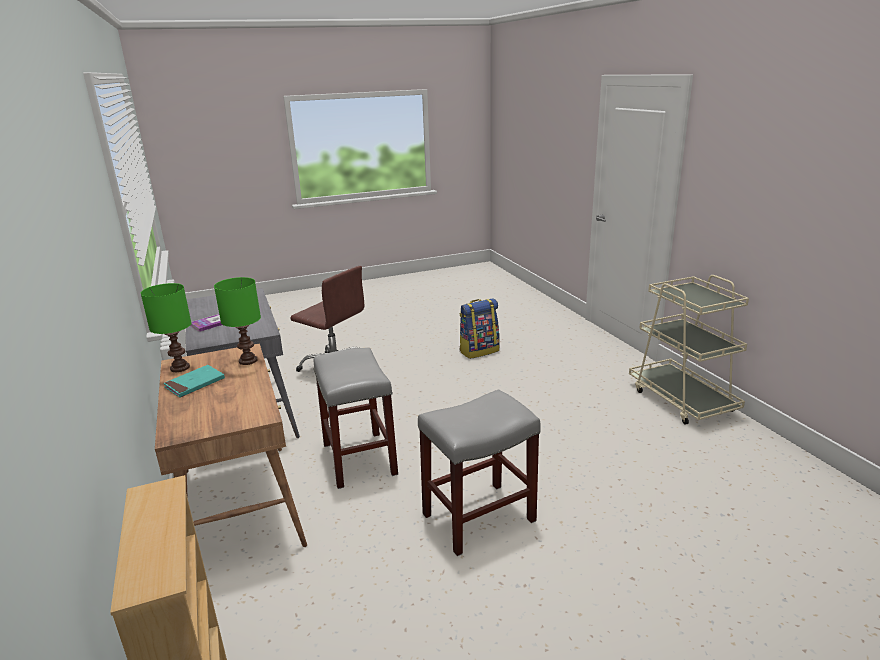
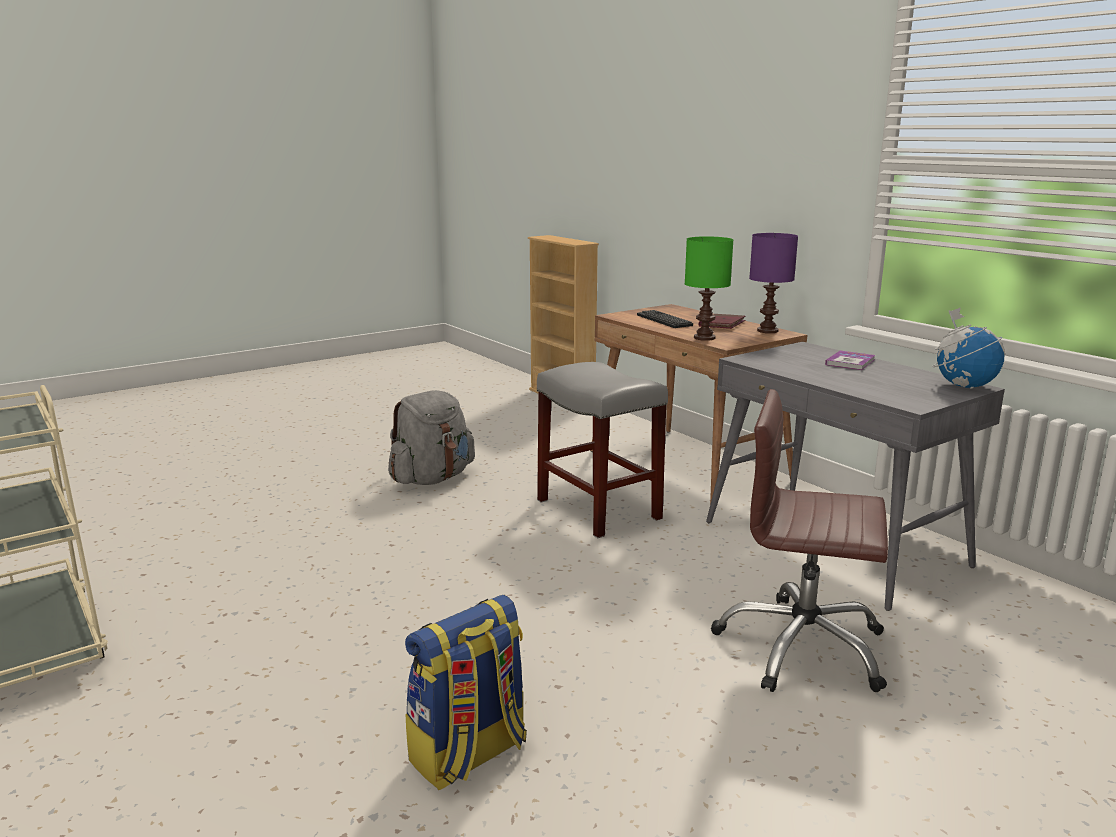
camera: 165 degrees right, 5 degrees down
green table lamp [141,283,191,372] -> purple table lamp [749,233,798,333]
turquoise book [164,365,225,398] -> red book [699,314,745,329]
grey stool [418,389,541,556] -> grey backpack [388,390,475,485]
none -> keyboard [637,310,693,328]
none -> globe [932,308,1005,388]

